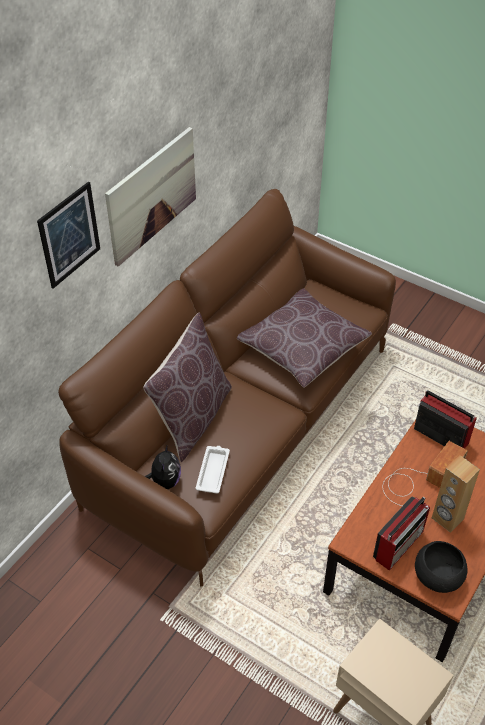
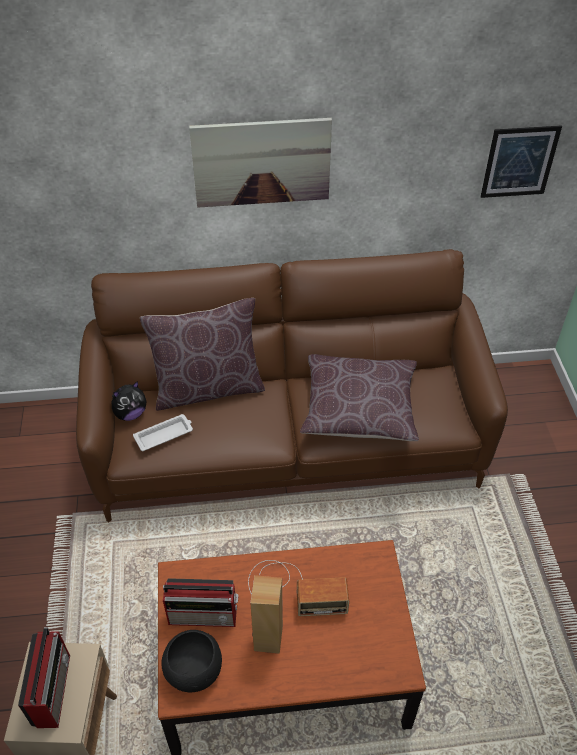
camera: 50 degrees right, 0 degrees up
picture [37,182,100,289] -> picture moved to [480,126,562,198]
radio [414,390,477,449] -> radio moved to [18,627,70,728]

